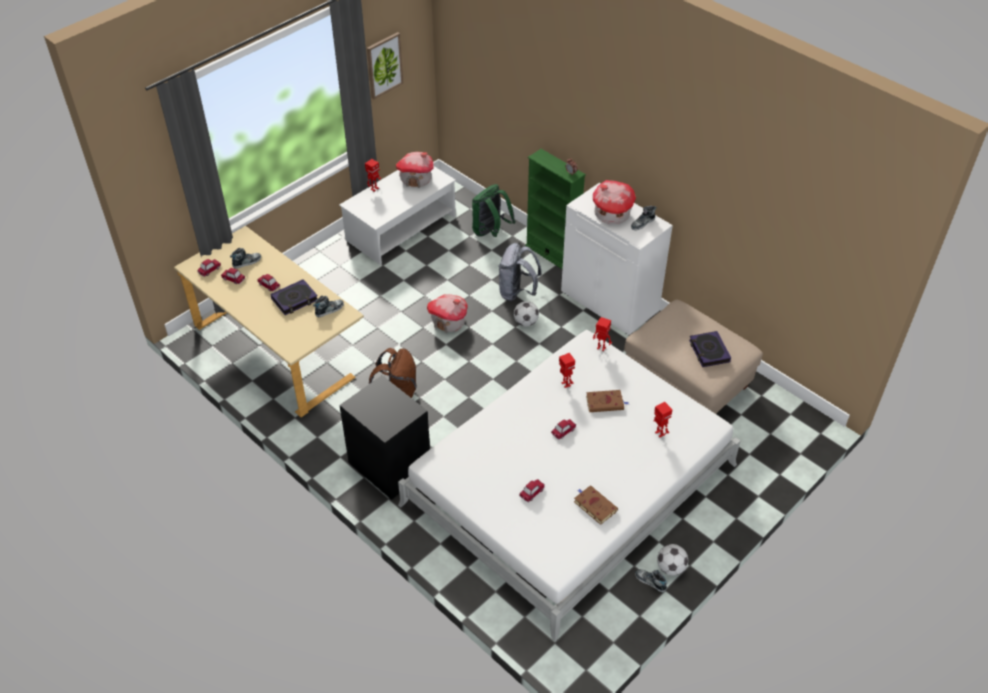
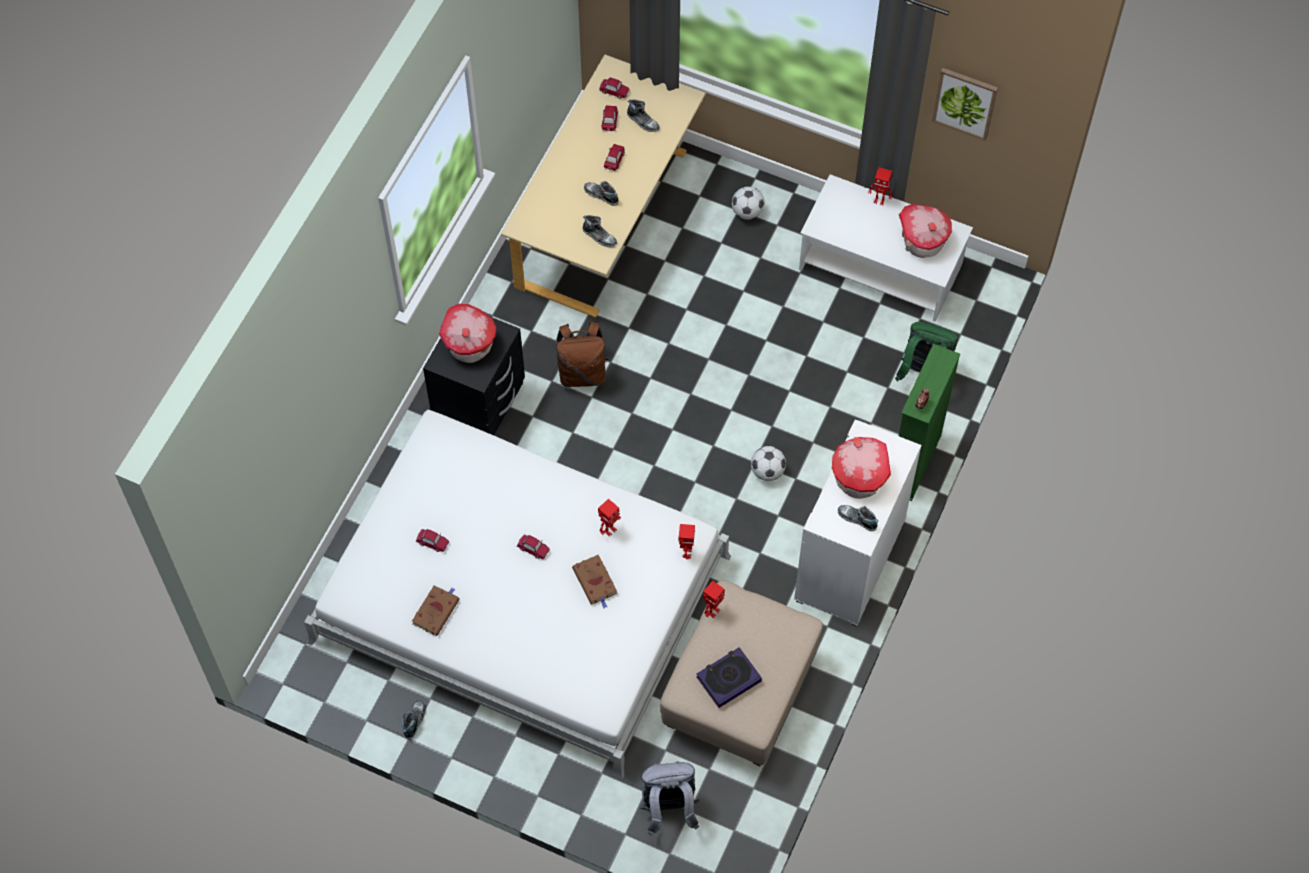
camera: 70 degrees right, 15 degrees up
book [270,279,318,315] -> shoe [584,181,618,206]
toy house [427,294,467,333] -> toy house moved to [439,304,496,363]
grey backpack [498,243,541,301] -> grey backpack moved to [639,762,699,835]
toy robot [654,402,672,438] -> toy robot moved to [703,581,725,618]
football [657,544,688,575] -> football moved to [732,186,765,220]

